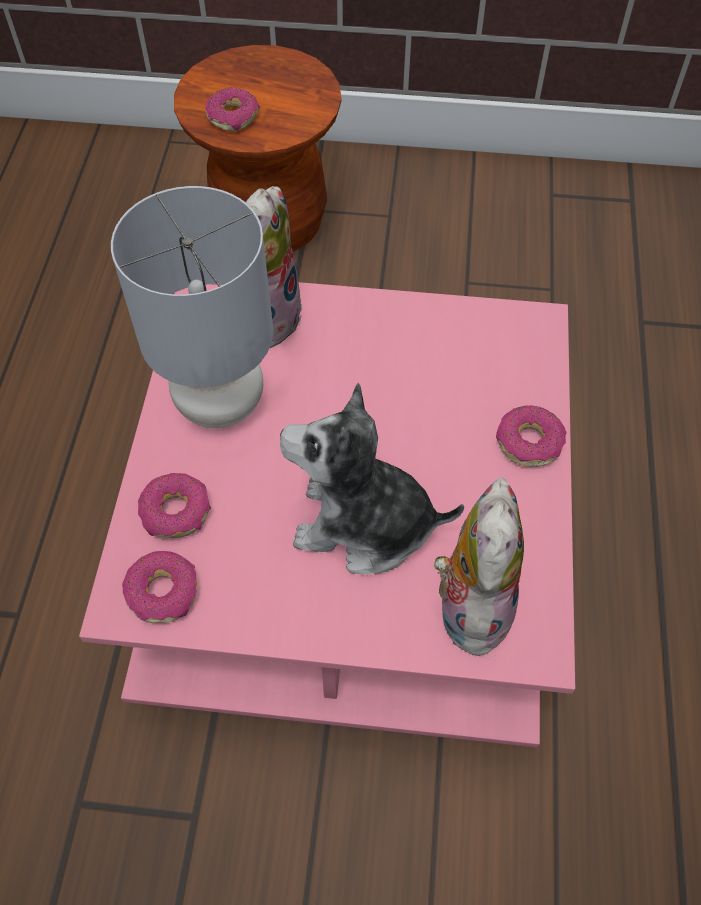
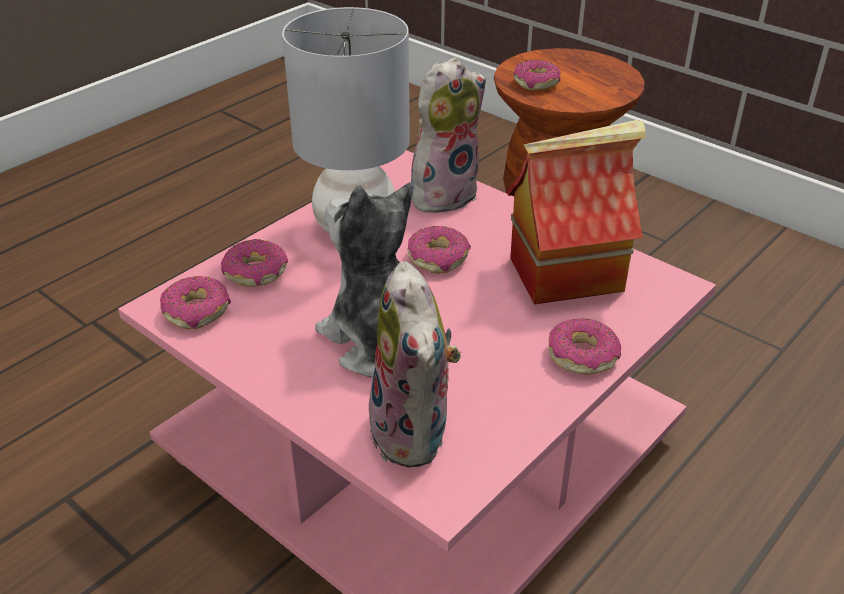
camera: 35 degrees right, 20 degrees down
plush toy [432,477,524,663] -> plush toy turned 120 degrees clockwise [365,261,461,468]
none -> donut [407,226,471,274]
none -> toy house [507,120,646,305]

